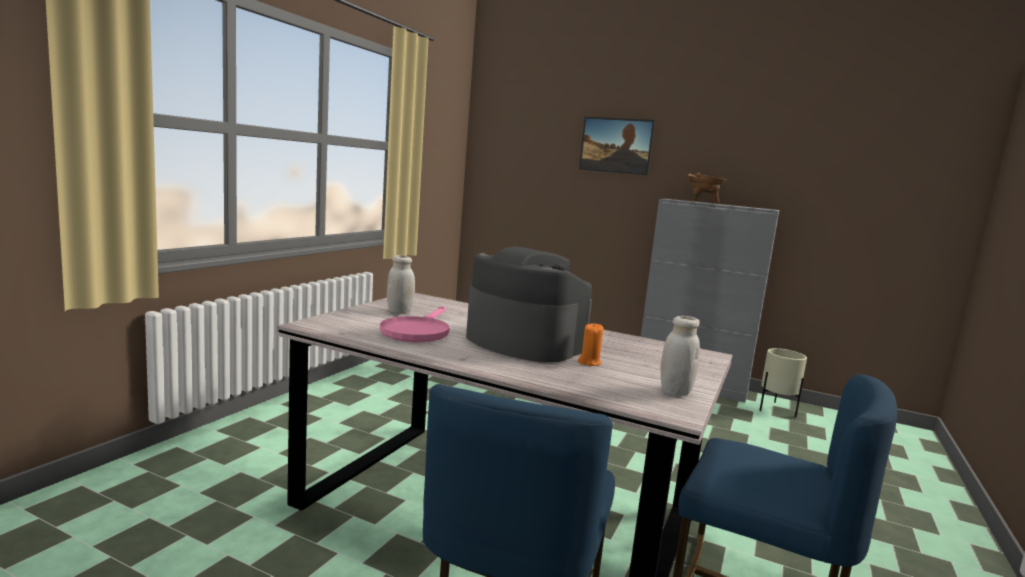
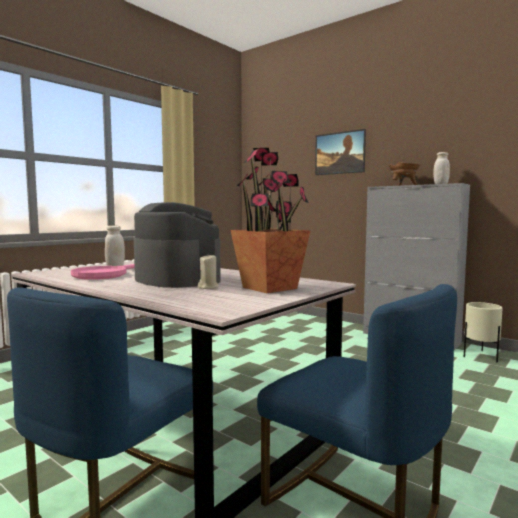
camera: 15 degrees right, 5 degrees down
orange candle [578,323,604,366] -> beige candle [198,255,219,289]
white jar [660,316,700,396] -> white jar moved to [433,152,450,184]
none -> potted plant [230,148,311,293]

